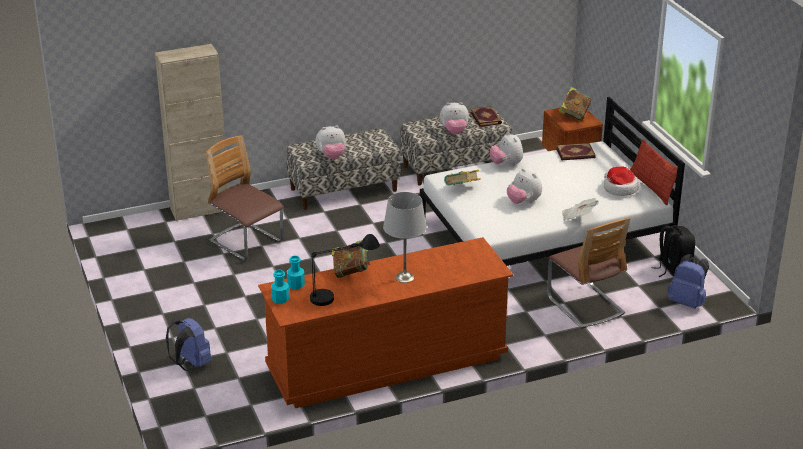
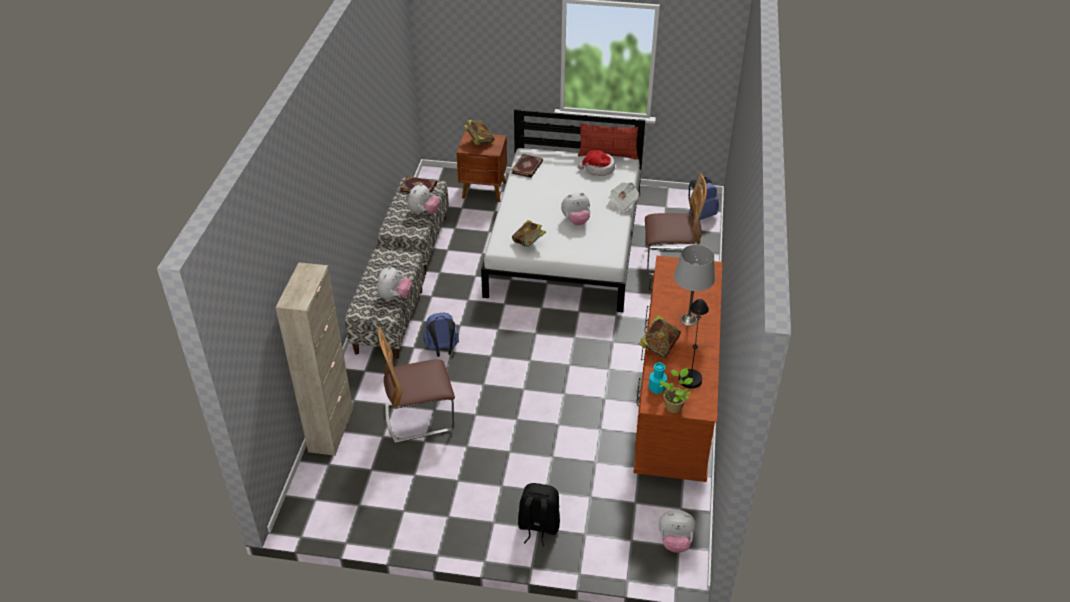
camera: 60 degrees left, 10 degrees up
blue backpack [166,318,212,371] -> blue backpack moved to [423,312,459,357]
turquoise bottle [271,270,289,304] -> potted plant [659,368,693,413]
plush toy [490,132,523,166] -> plush toy moved to [659,510,696,553]
black backpack [651,225,695,277] -> black backpack moved to [518,483,560,547]

